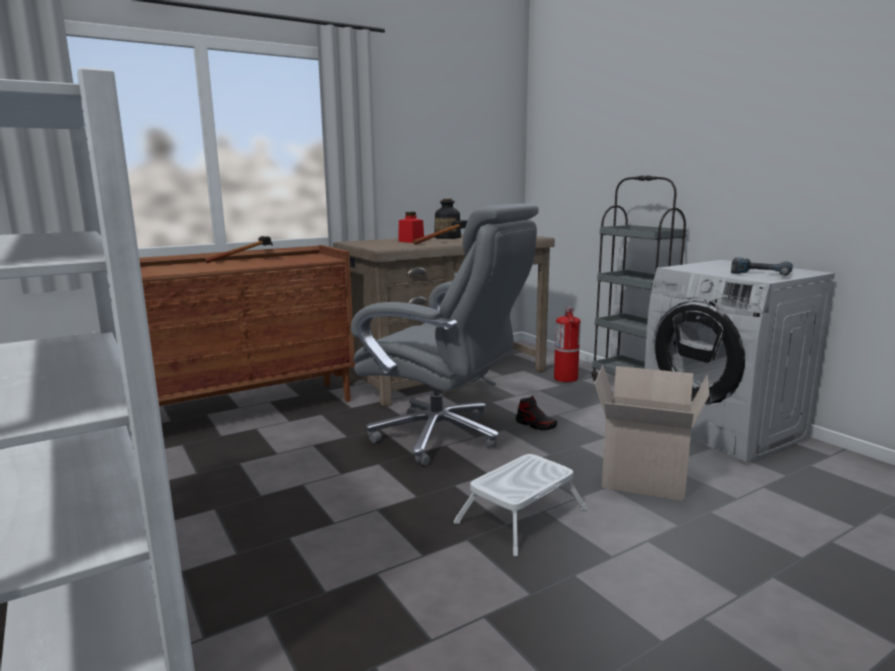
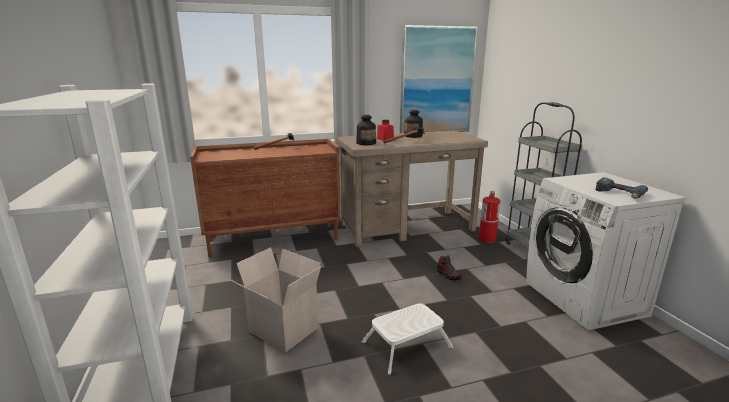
camera: 15 degrees right, 5 degrees up
grey office chair [351,203,539,466] -> none
cardboard box [595,365,710,501] -> cardboard box moved to [229,247,321,353]
none -> bottle [356,114,376,145]
none -> picture [400,25,478,133]

